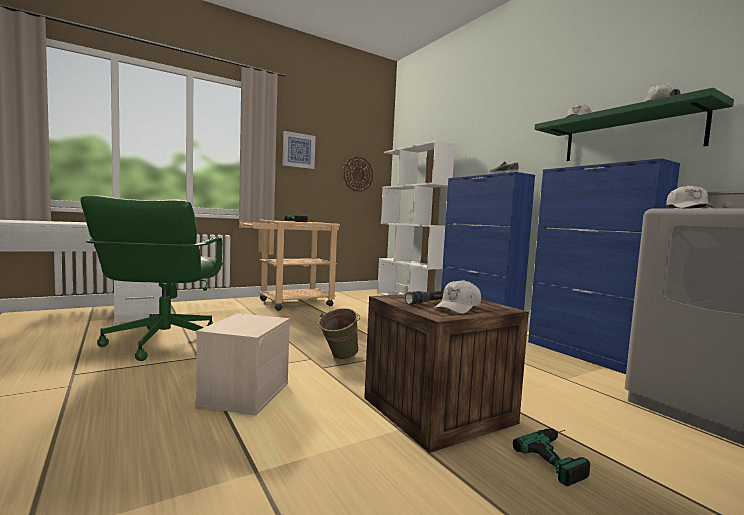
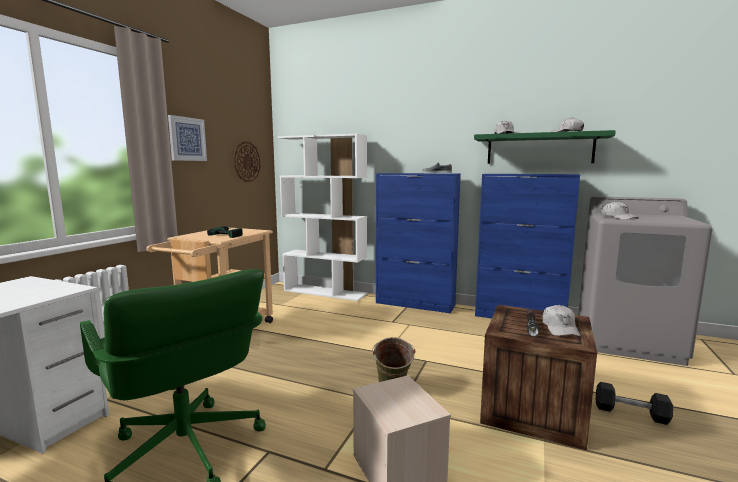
camera: 35 degrees left, 5 degrees up
power drill [513,428,590,487] -> black dumbbell [596,382,673,425]

